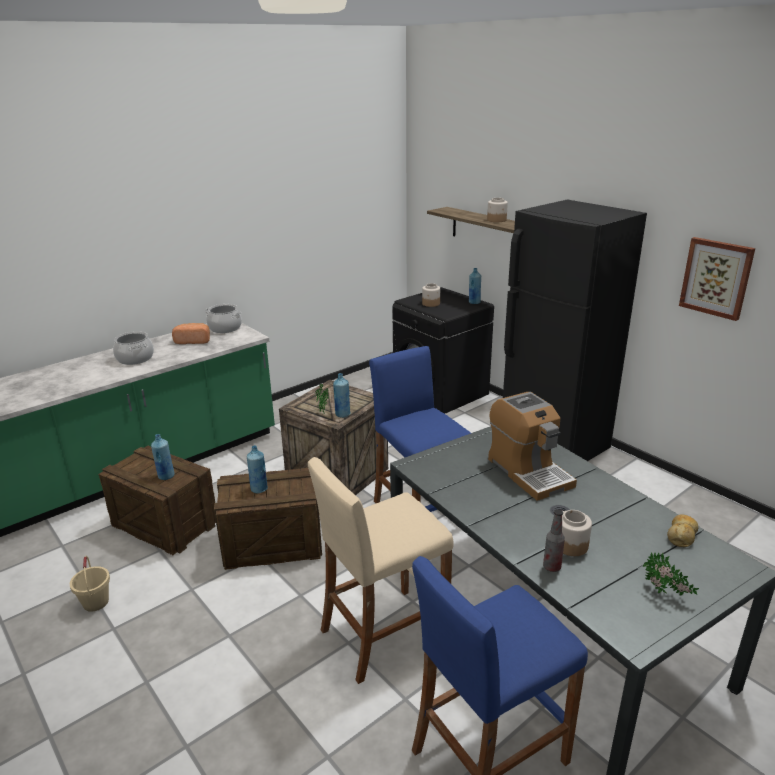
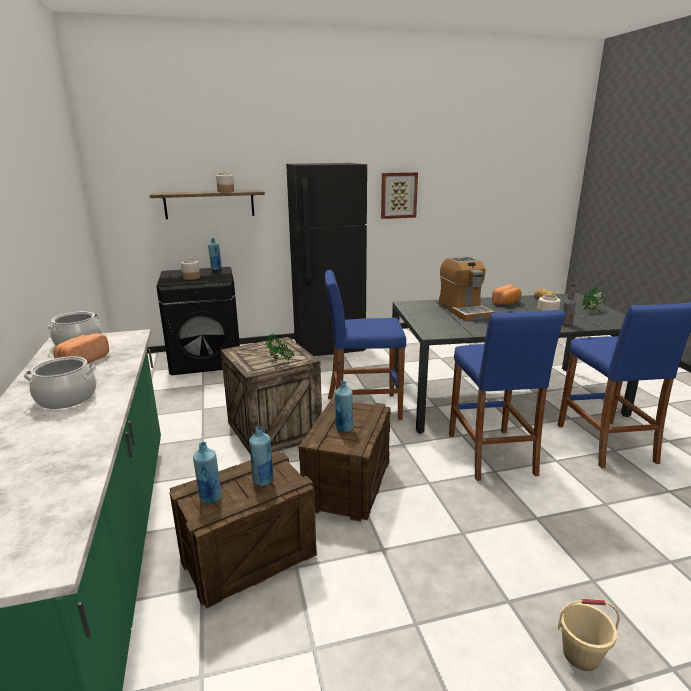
camera: 65 degrees left, 5 degrees down
beige bucket [70,556,110,612] -> beige bucket moved to [558,599,620,671]
beige stool [308,457,453,684] -> blue stool [449,310,565,481]
blue bottle [333,373,350,418] -> blue bottle moved to [193,442,222,504]
coffee machine [488,392,577,501] -> coffee machine turned 75 degrees clockwise [439,257,495,321]
none -> bread [492,284,521,305]

